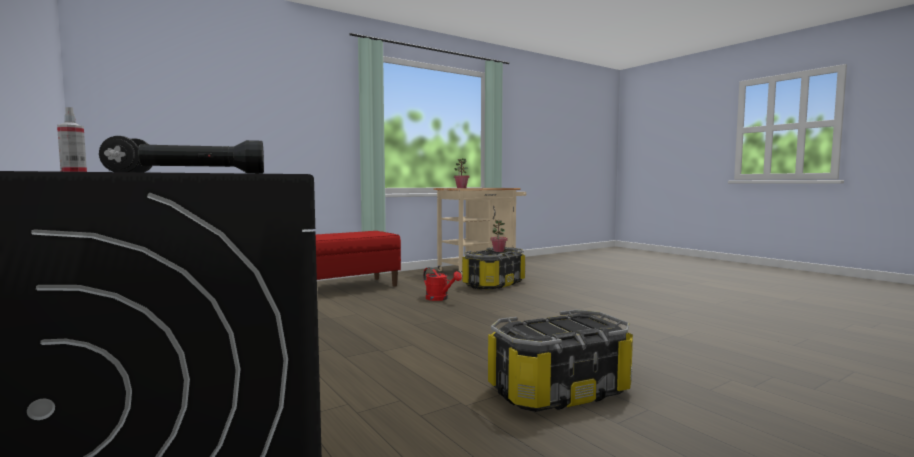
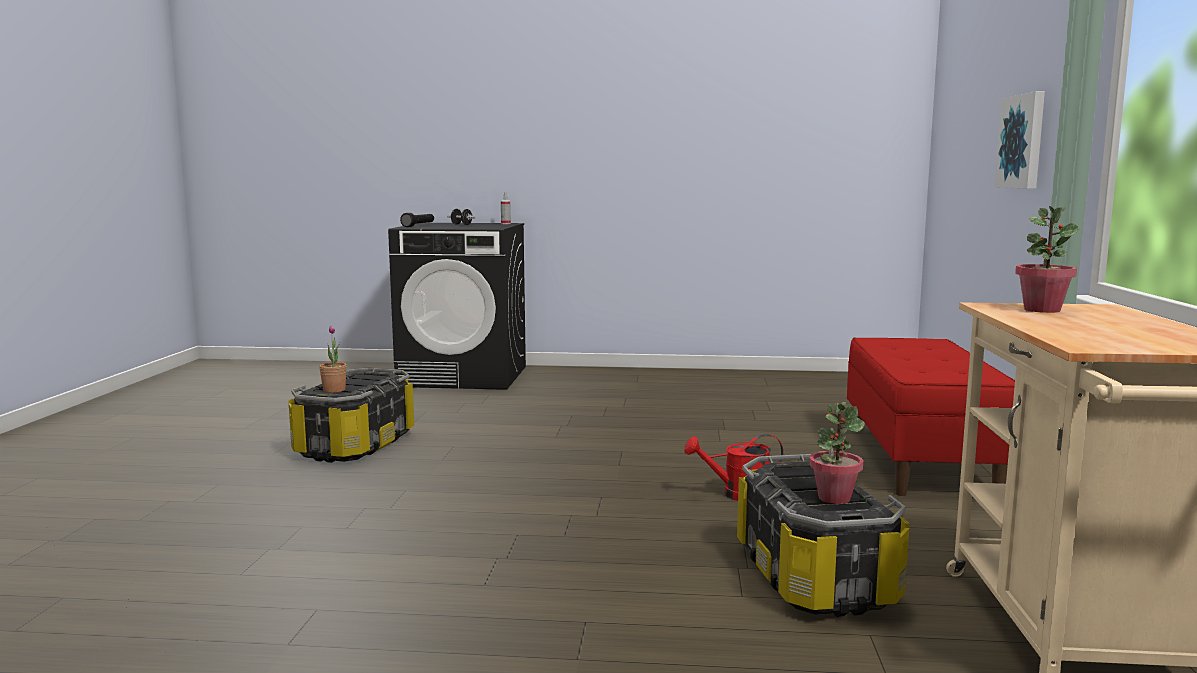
camera: 130 degrees right, 5 degrees up
none -> potted plant [319,326,346,393]
none -> picture [994,91,1045,189]

